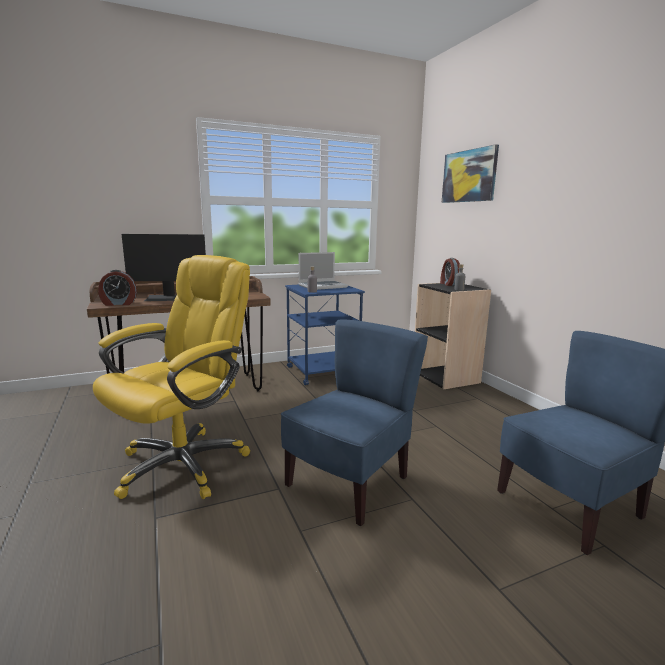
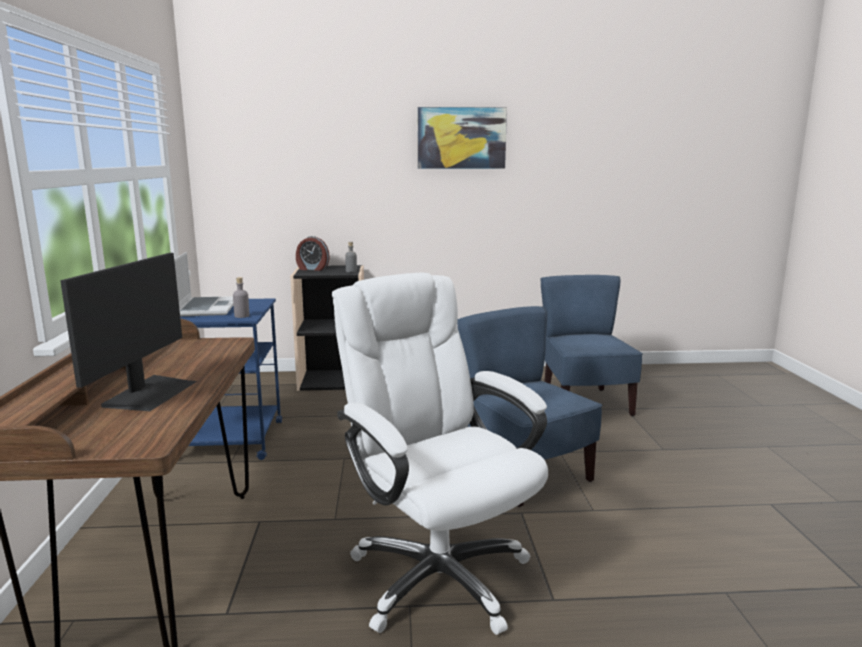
camera: 70 degrees left, 0 degrees up
yellow office chair [93,255,250,499] -> white office chair [332,273,548,635]
alarm clock [98,270,137,306] -> none
picture [442,144,499,203] -> picture moved to [418,107,507,169]

